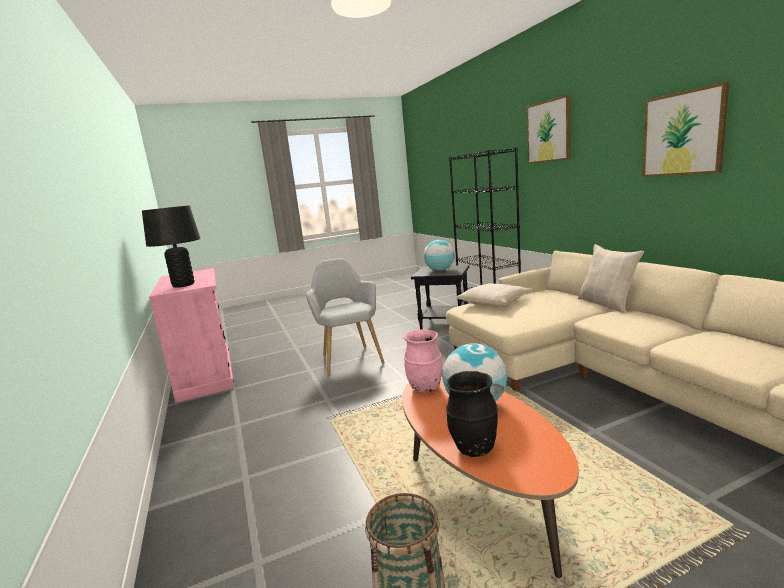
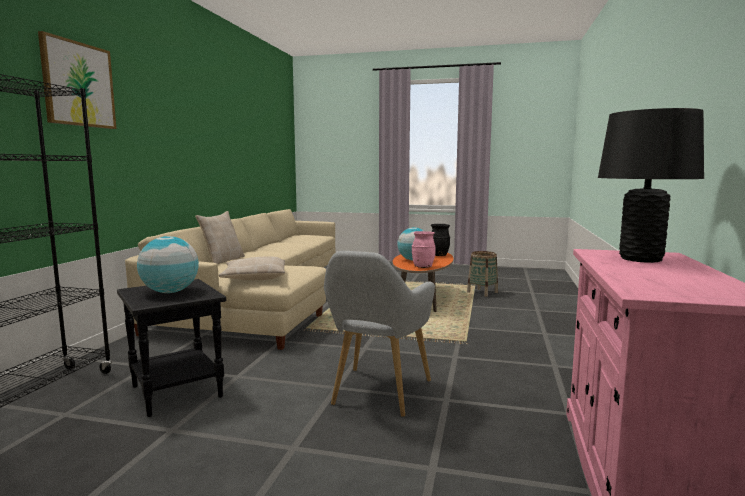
camera: 145 degrees left, 5 degrees down
picture [643,82,729,177] -> none

